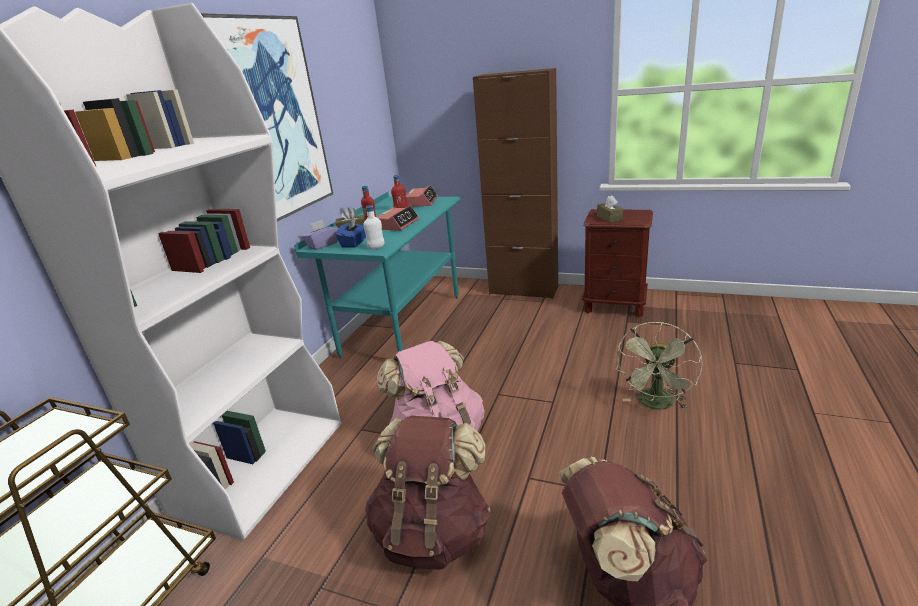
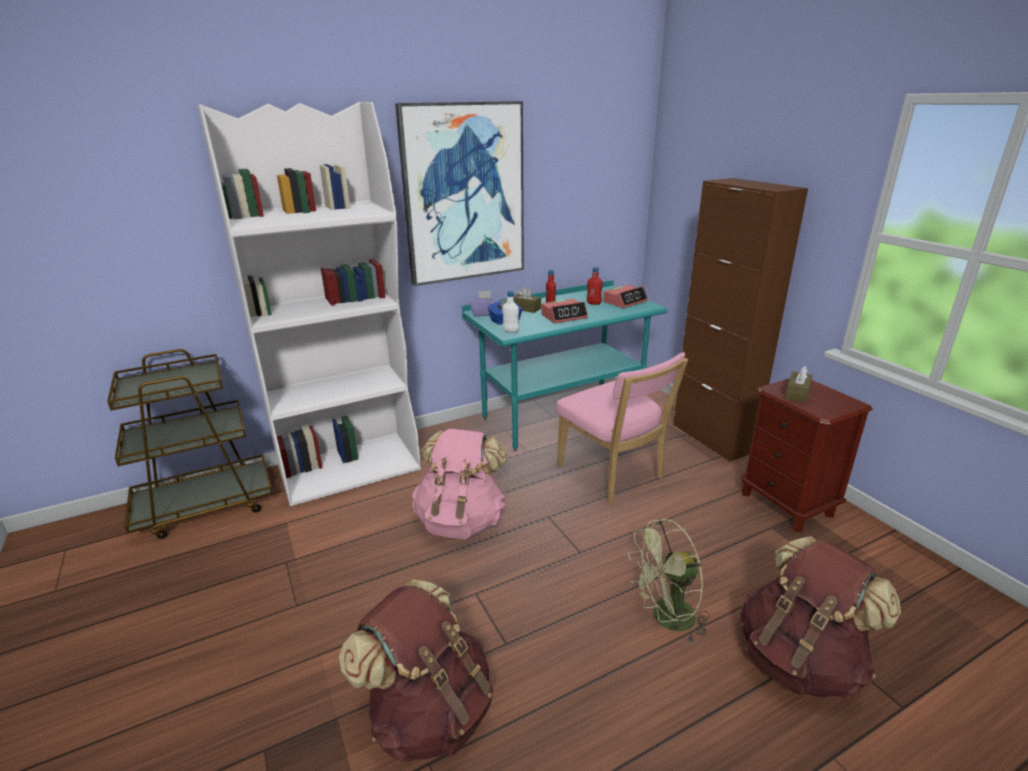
camera: 40 degrees right, 0 degrees up
brown backpack [365,416,491,570] -> brown backpack moved to [740,536,901,700]
none -> pink chair [556,352,688,503]

